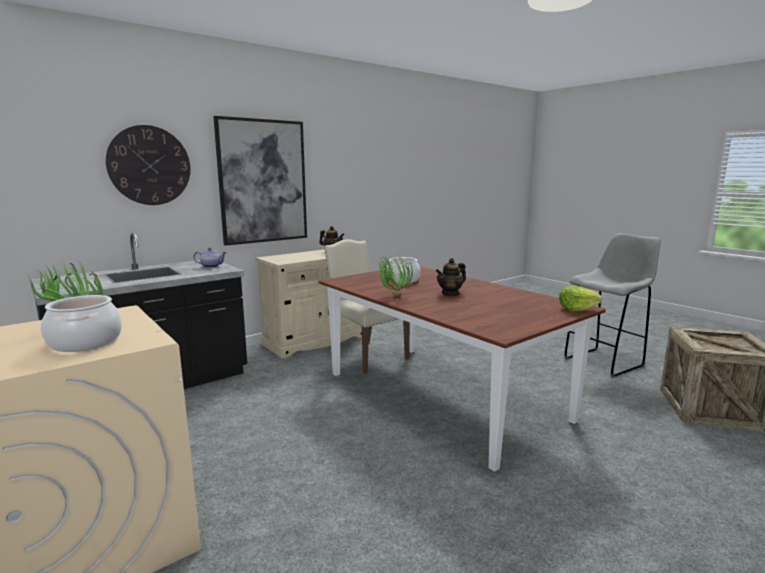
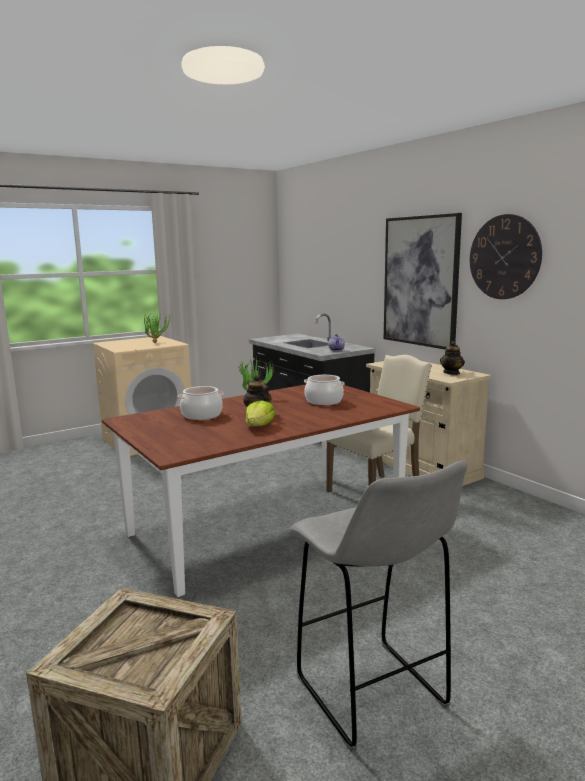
camera: 95 degrees right, 0 degrees up
cooking pot [41,295,122,352] -> cooking pot moved to [178,386,224,420]
wall clock [106,125,190,205] -> wall clock moved to [470,214,542,299]
lettuce [559,286,602,311] -> lettuce moved to [245,400,275,426]

